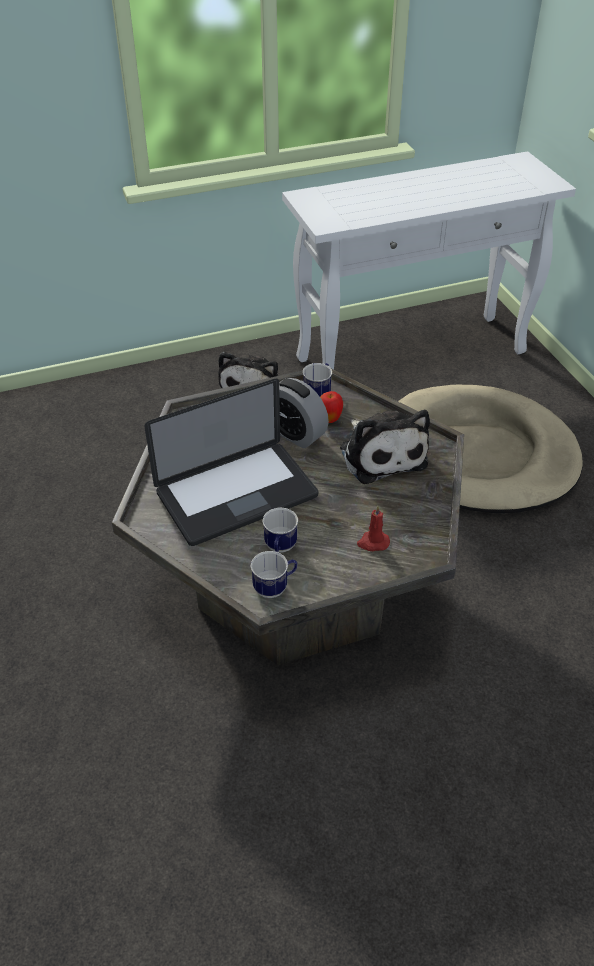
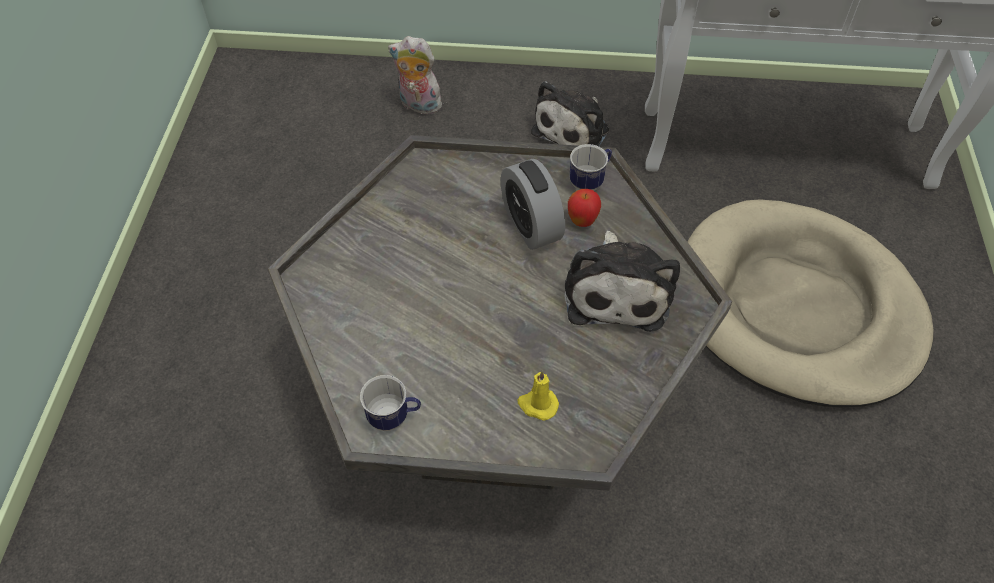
camera: 25 degrees right, 10 degrees up
laptop [144,378,318,546] -> none
mug [263,508,298,553] -> none
red candle [357,506,390,551] -> yellow candle [517,371,559,421]
none -> plush toy [388,36,444,114]

